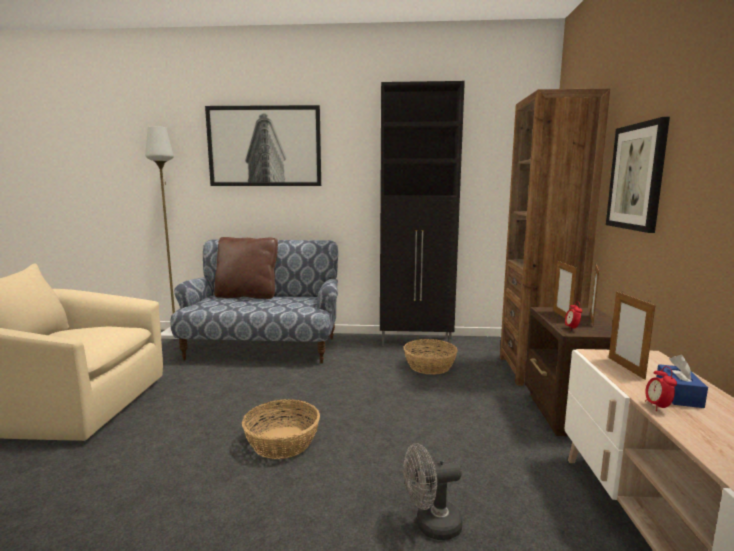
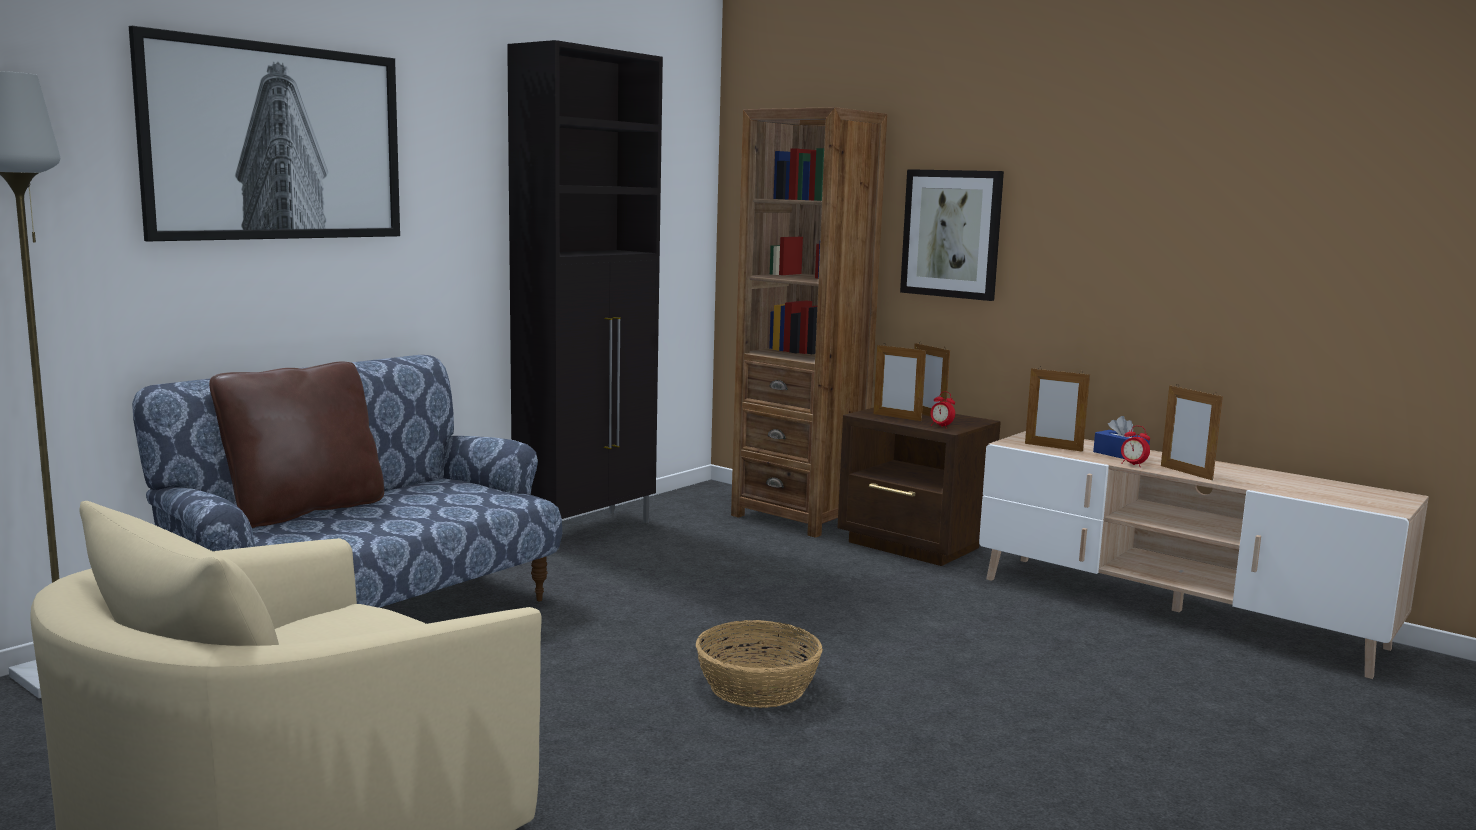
camera: 55 degrees left, 0 degrees up
grey fan [403,443,462,540] -> none
basket [404,339,458,375] -> none
none -> picture frame [1161,384,1223,480]

